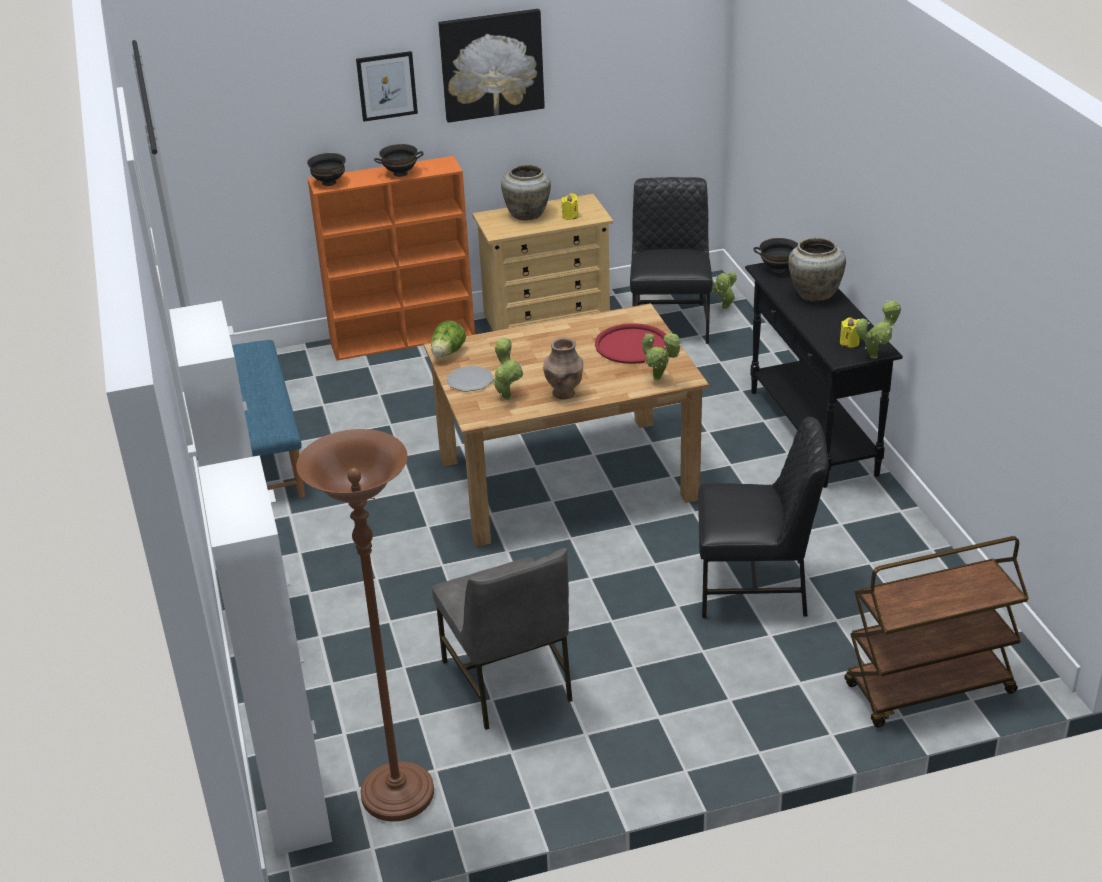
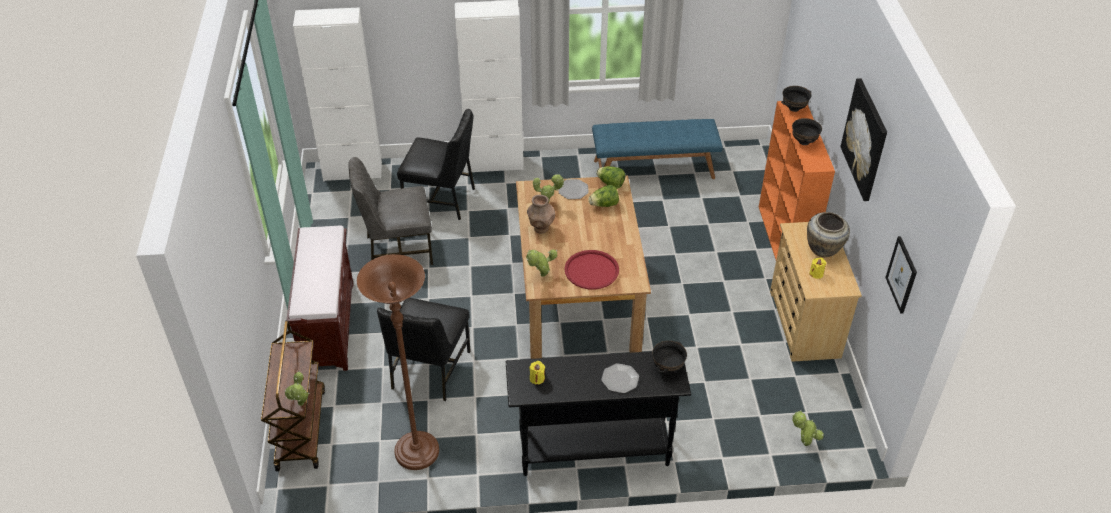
camera: 100 degrees right, 10 degrees up
brown floor lamp [296,429,434,822] -> brown floor lamp moved to [357,254,439,470]
picture [356,51,418,122] -> picture moved to [885,236,917,314]
black chair [630,177,713,344] -> black chair moved to [397,109,475,220]
beige vase [788,238,846,302] -> plate [601,363,639,393]
potted plant [856,300,901,359] -> potted plant moved to [285,371,310,406]
none -> brown bench [286,226,354,371]
none -> lettuce [588,185,619,207]

